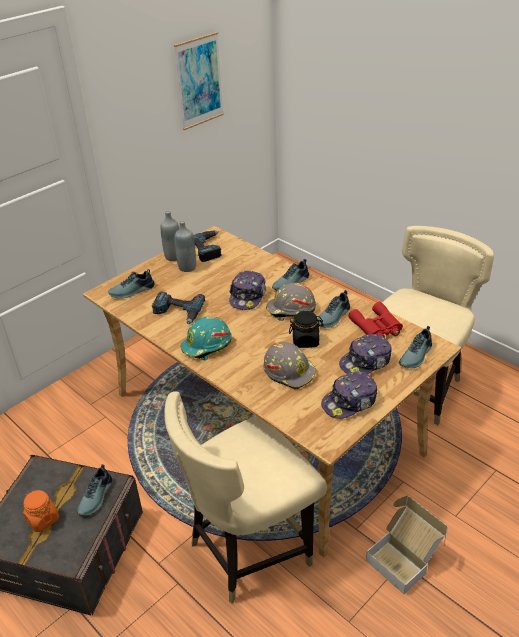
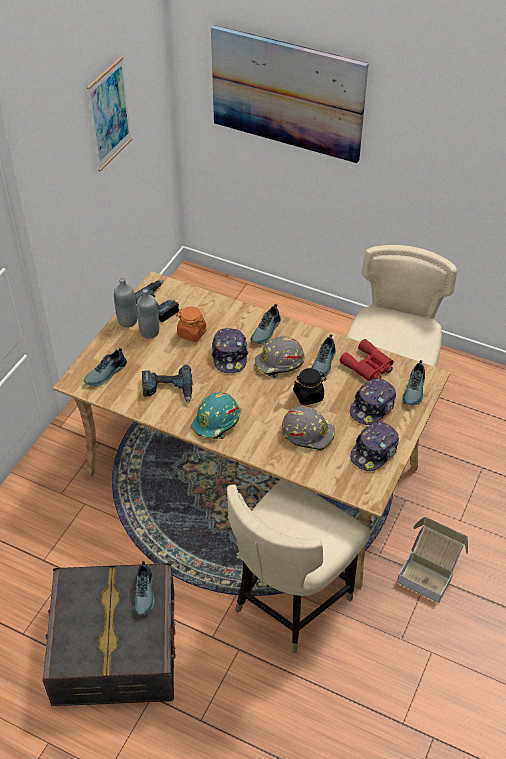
camera: 20 degrees left, 10 degrees up
orange jar [23,490,59,532] -> orange jar moved to [176,307,206,342]
none -> picture [211,25,369,163]

